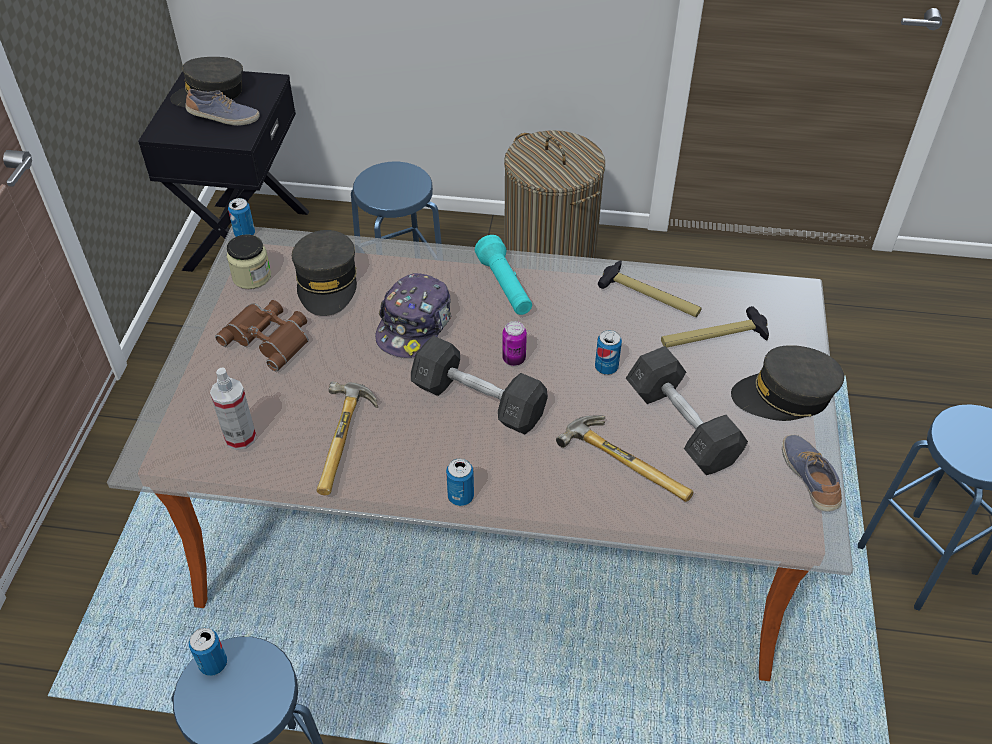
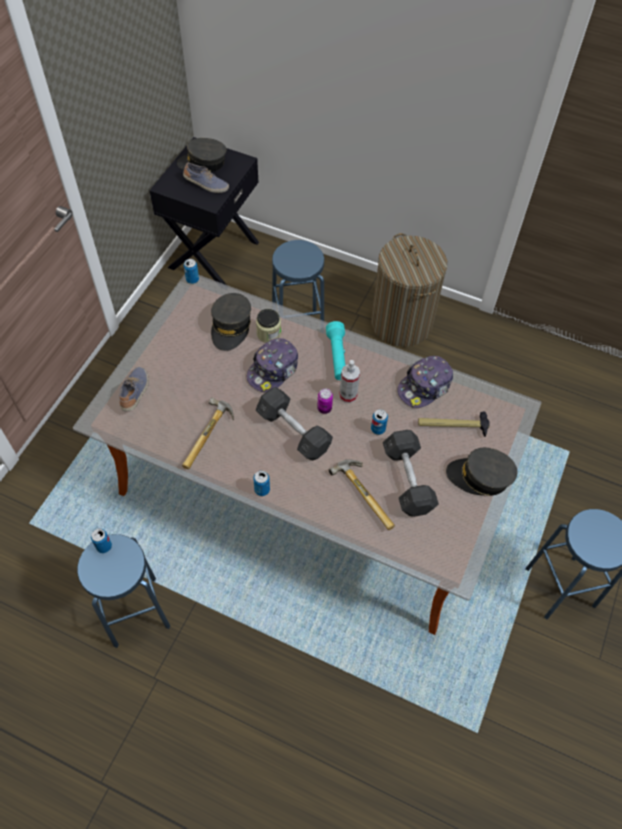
camera: 15 degrees right, 10 degrees up
spray bottle [210,367,256,450] -> spray bottle moved to [339,360,360,403]
brown binoculars [215,300,309,371] -> none
jar [227,234,271,289] -> jar moved to [256,309,281,343]
hammer [598,260,702,317] -> cap [397,356,453,408]
shoe [782,435,842,512] -> shoe moved to [119,367,149,411]

